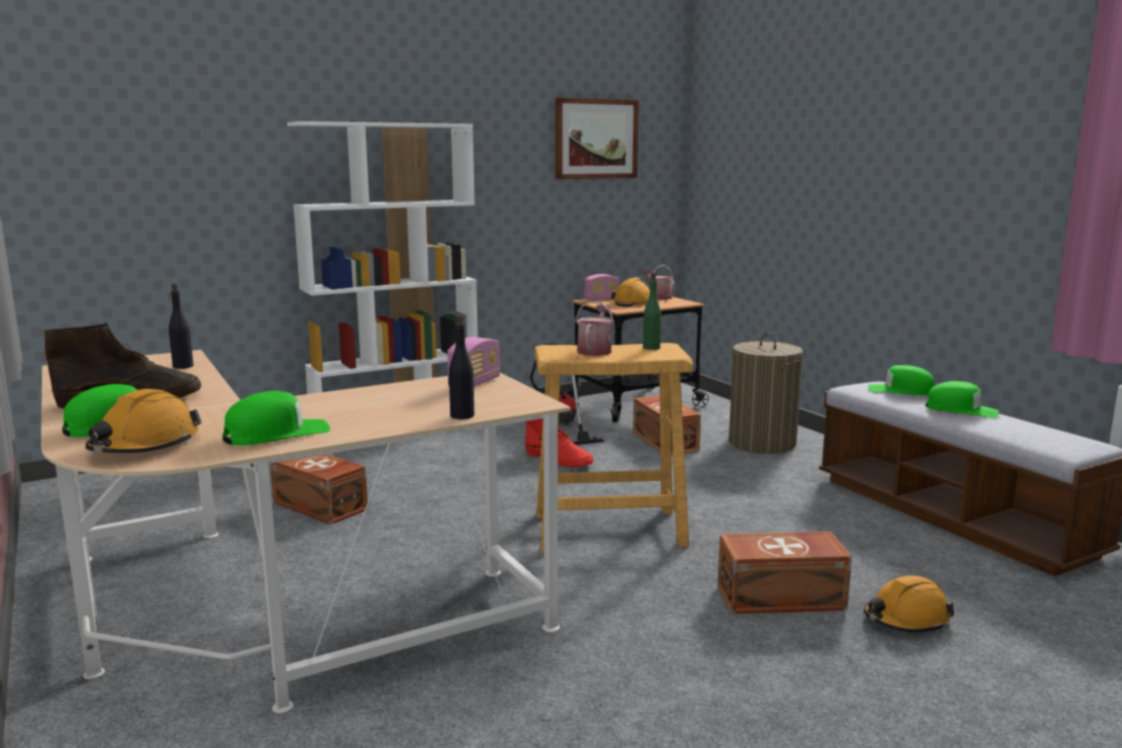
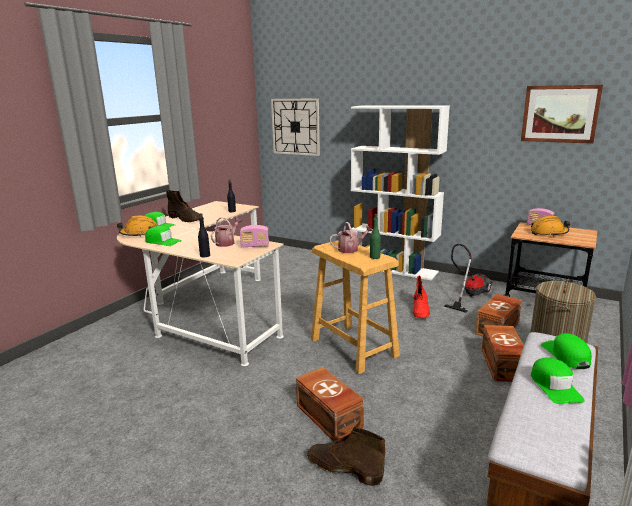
camera: 60 degrees right, 5 degrees up
brown storage box [270,454,368,525] -> brown storage box moved to [482,325,524,382]
watering can [643,265,675,300] -> watering can moved to [211,217,242,247]
orange hard hat [864,575,954,632] -> brown boot [307,427,385,486]
none -> wall clock [271,98,320,156]

